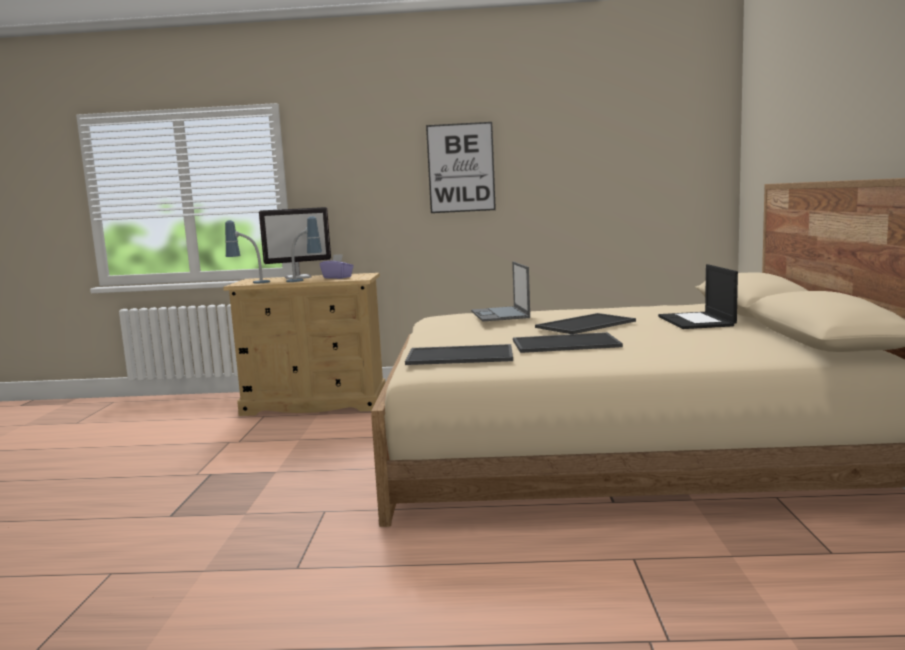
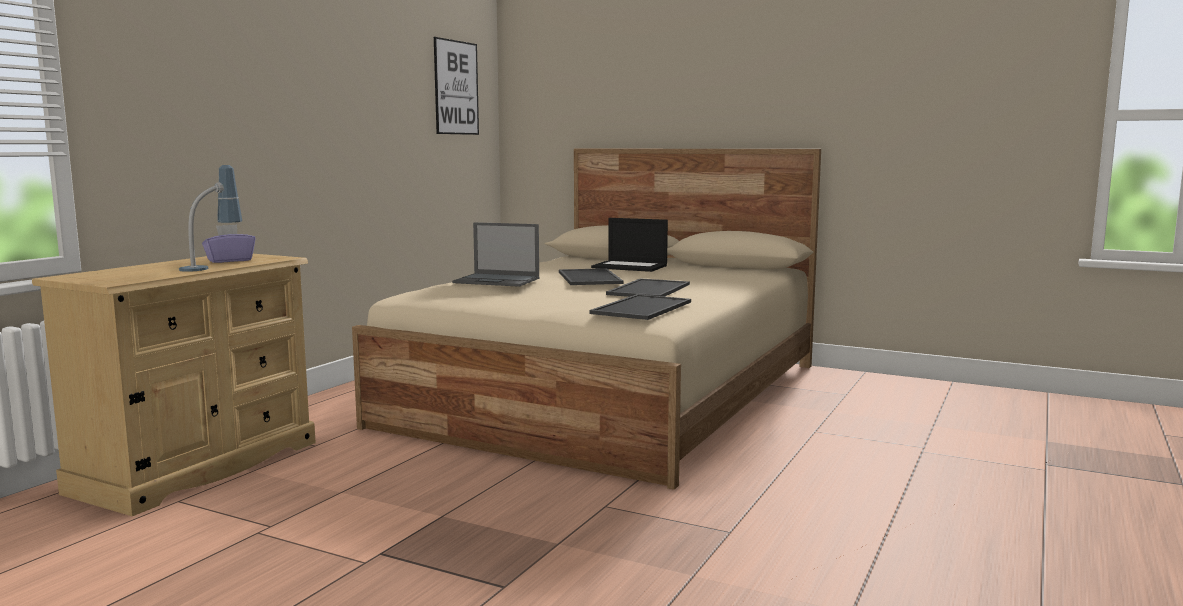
camera: 65 degrees left, 0 degrees up
table lamp [225,220,270,283] -> none
monitor [259,207,331,280] -> none
picture [426,122,496,213] -> picture moved to [434,37,479,135]

